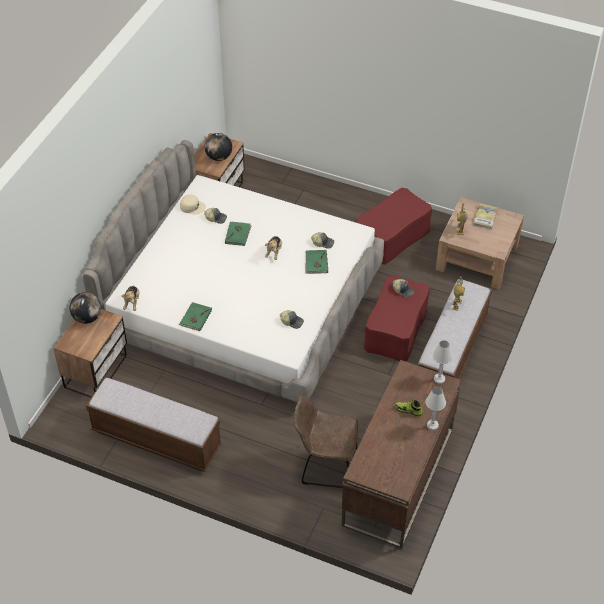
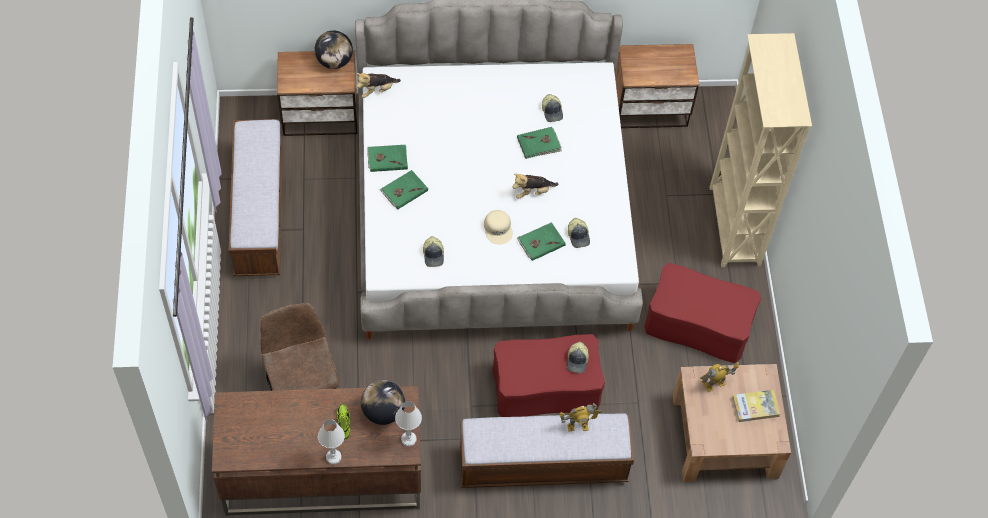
camera: 60 degrees right, 10 degrees up
beige cap [180,194,206,215] -> beige cap moved to [484,210,513,244]
globe [205,133,232,161] -> globe moved to [361,380,405,425]
none -> green book [380,170,428,209]
none -> beige bookcase [709,33,812,267]

